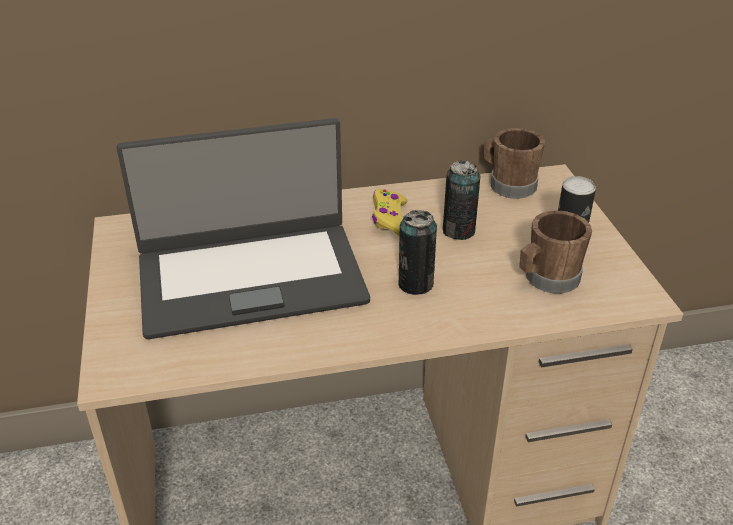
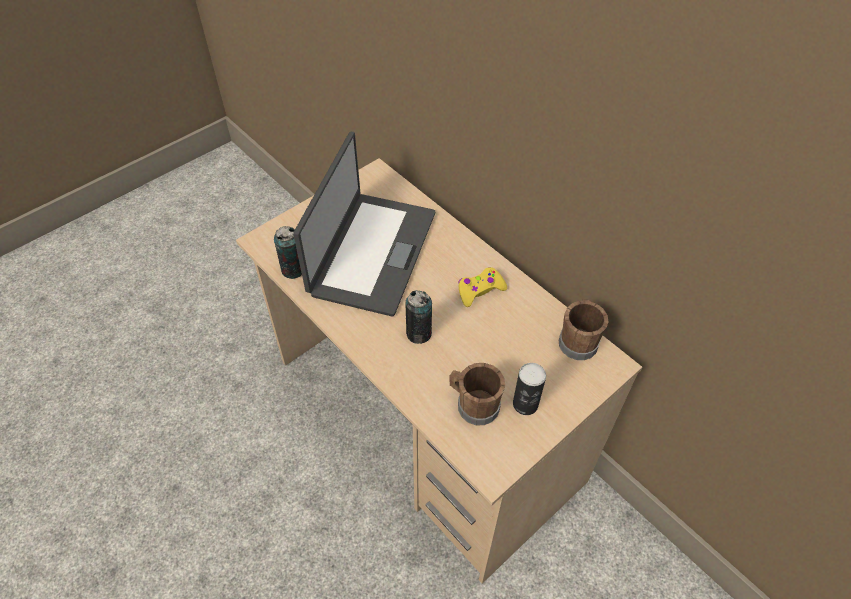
camera: 60 degrees right, 15 degrees up
laptop [117,118,370,339] -> laptop turned 120 degrees counterclockwise [293,132,435,316]
can [443,160,480,240] -> can moved to [274,226,302,279]

